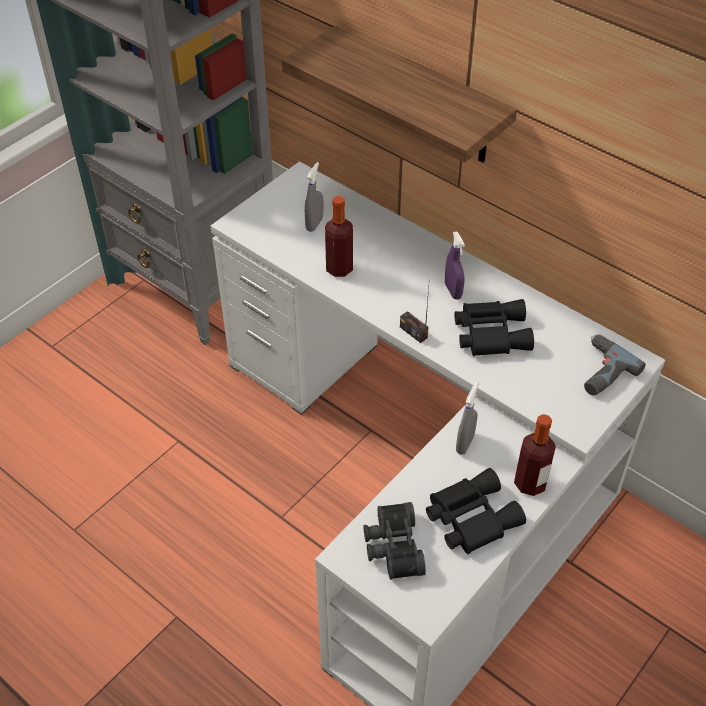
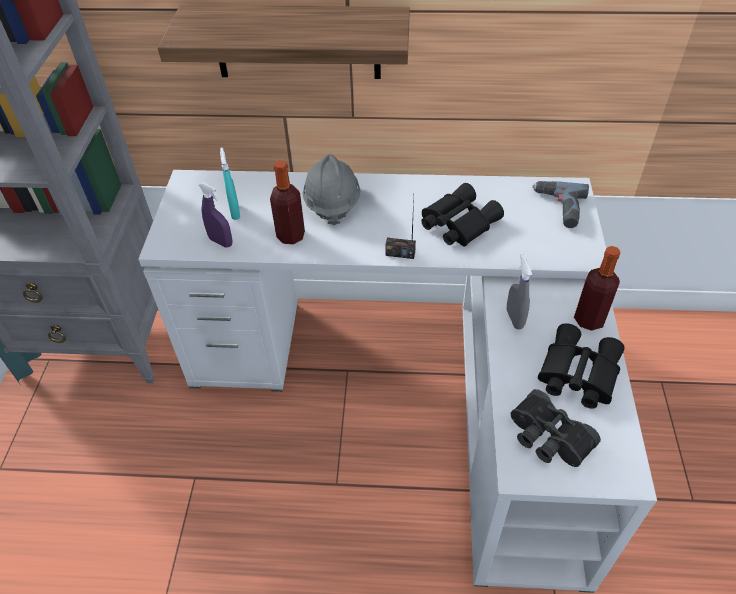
camera: 35 degrees left, 0 degrees up
grey spray bottle [305,162,324,232] -> turquoise spray bottle [220,147,240,220]
purple spray bottle [445,231,465,300] -> purple spray bottle moved to [198,182,233,248]
none -> grey hard hat [303,154,360,225]

